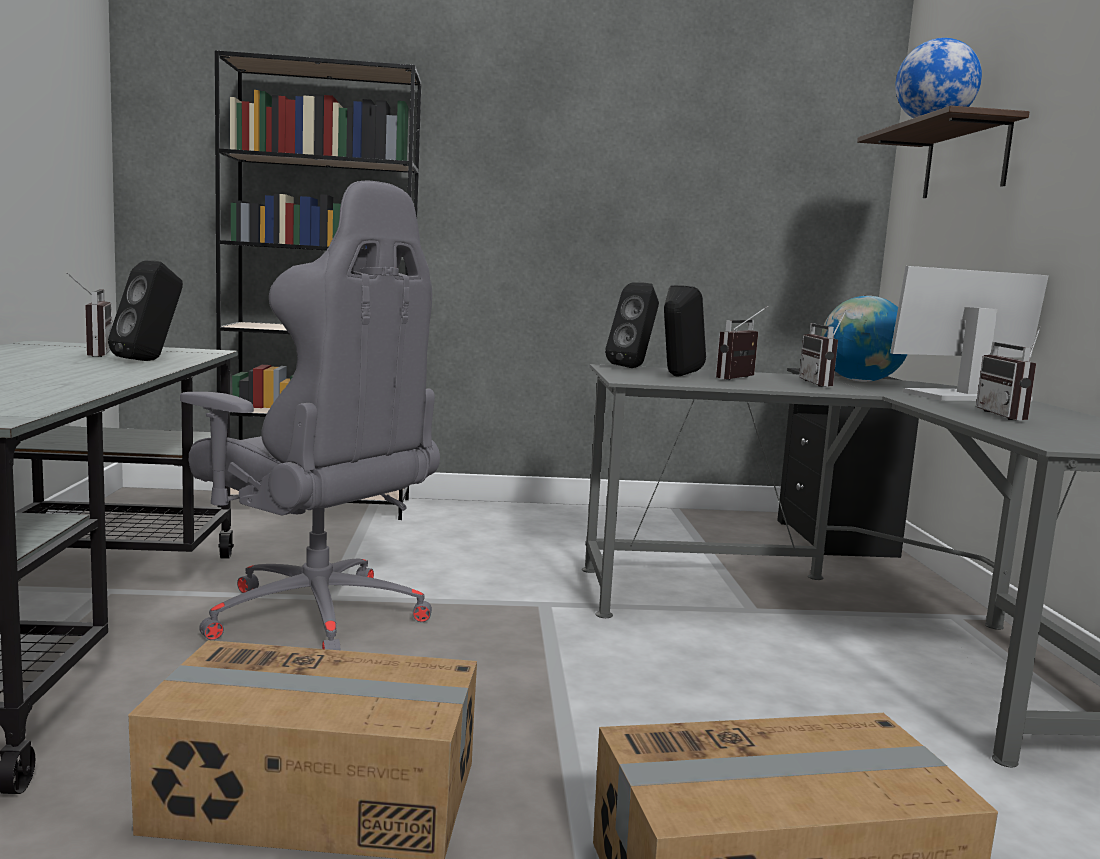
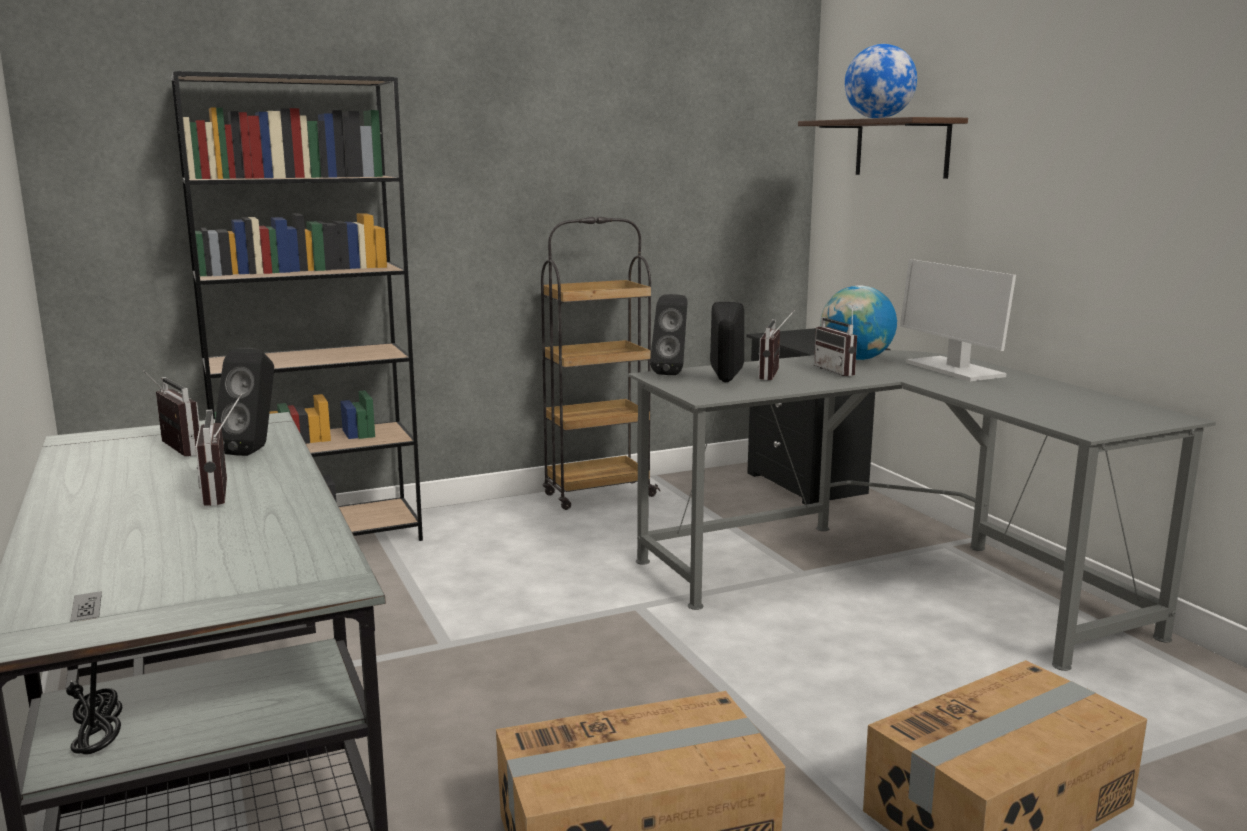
camera: 20 degrees left, 5 degrees up
grey office chair [180,181,440,650] -> none
monitor [890,266,1049,401] -> monitor turned 75 degrees counterclockwise [900,259,1016,381]
radio [976,327,1041,421] -> radio moved to [196,394,242,506]
none -> brown cart [541,217,661,510]

